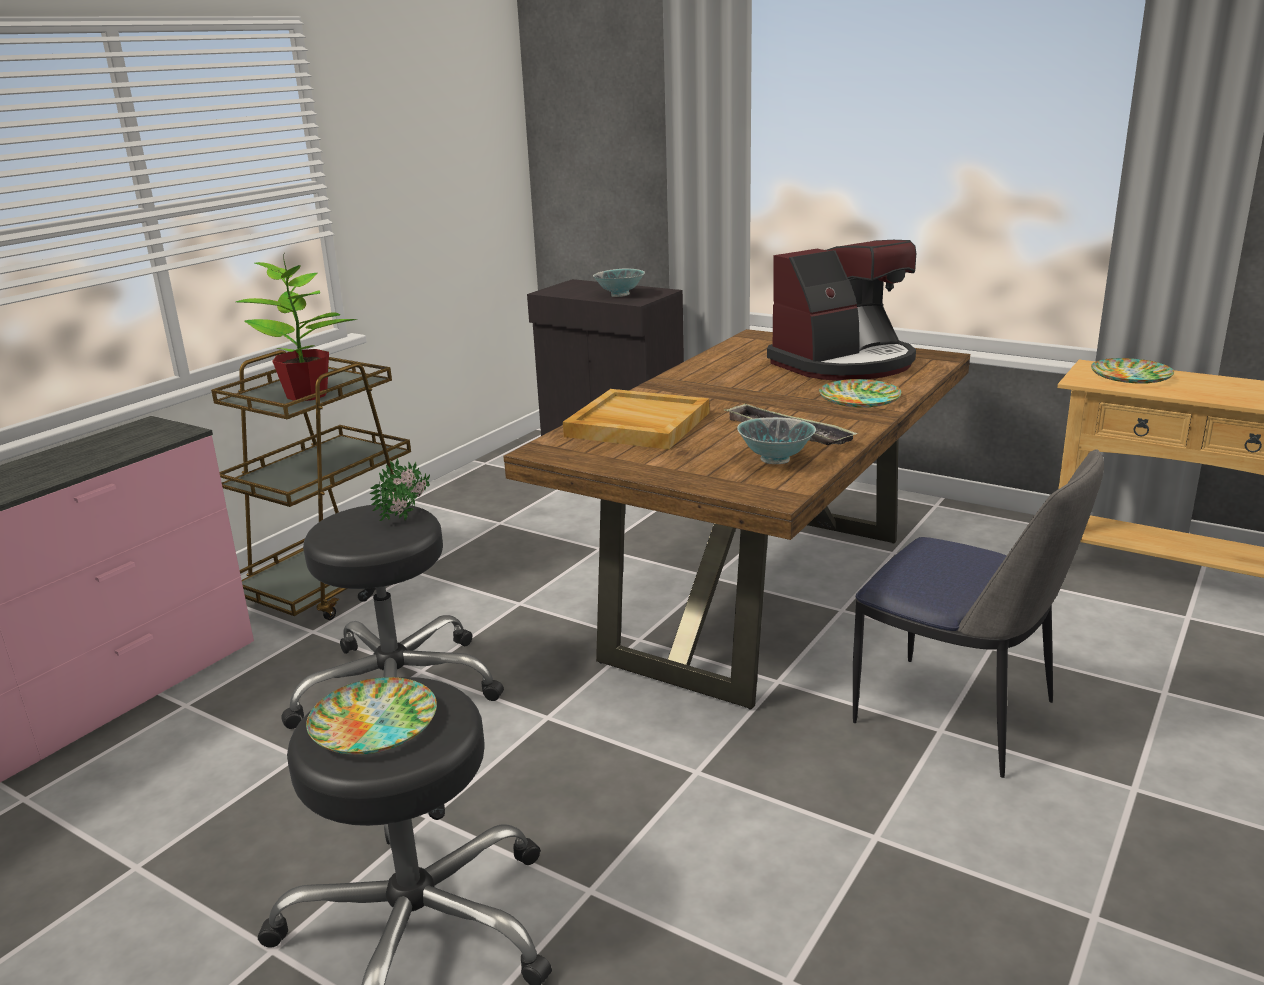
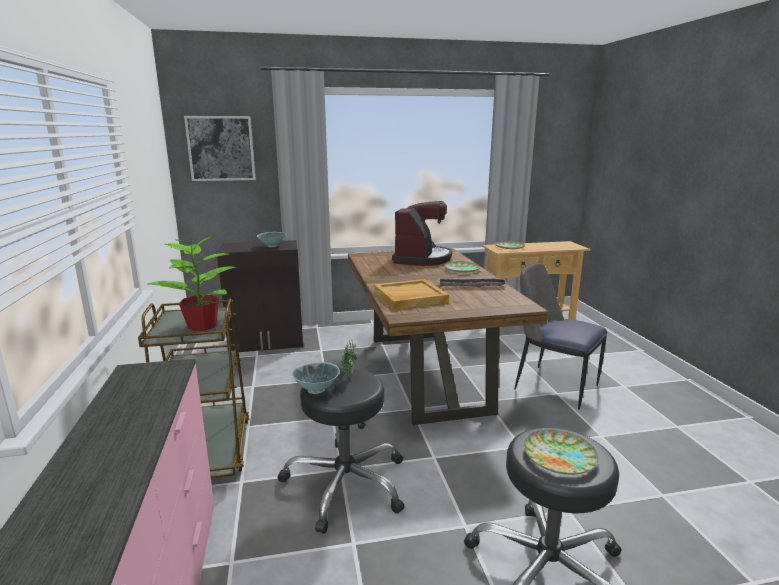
camera: 45 degrees left, 5 degrees down
bowl [737,417,816,464] -> bowl moved to [291,362,340,394]
chair [853,449,1104,778] -> chair turned 135 degrees counterclockwise [514,262,608,410]
none -> picture [184,116,256,181]

